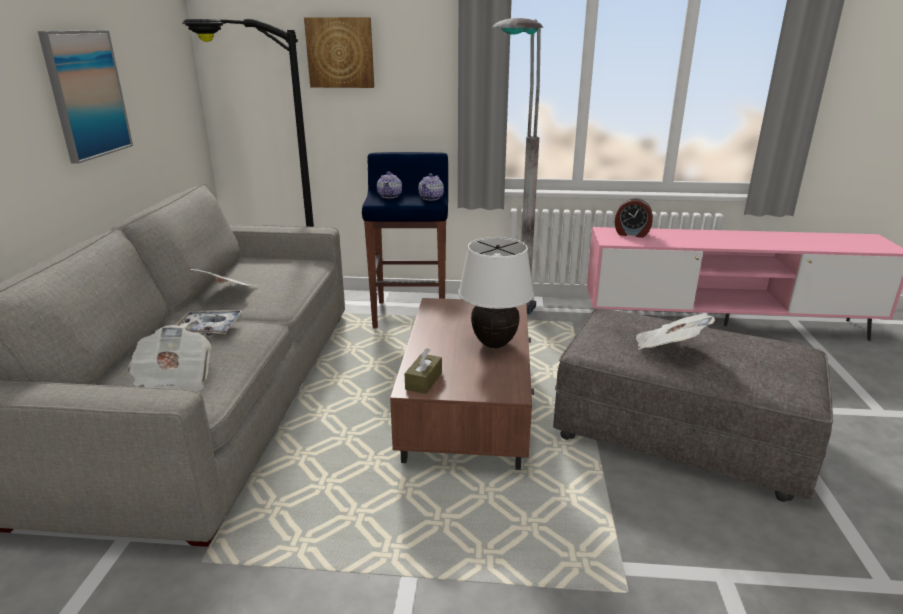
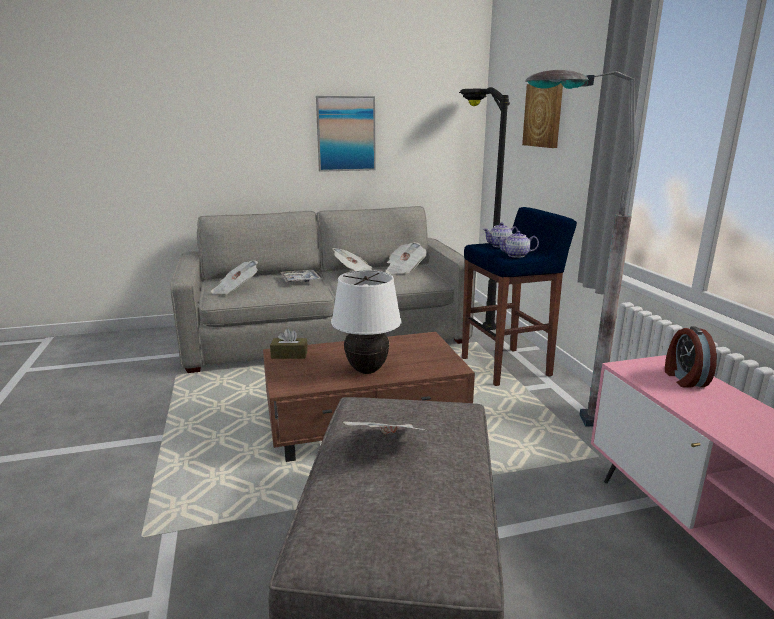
camera: 70 degrees right, 5 degrees down
none -> newspaper [386,242,427,274]

